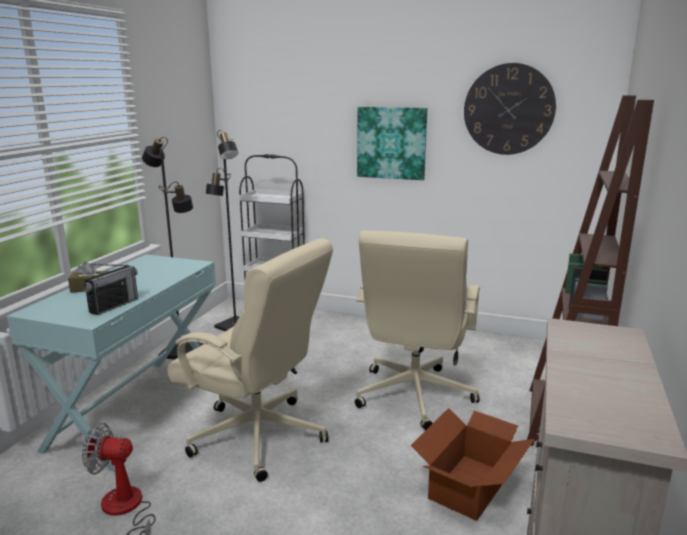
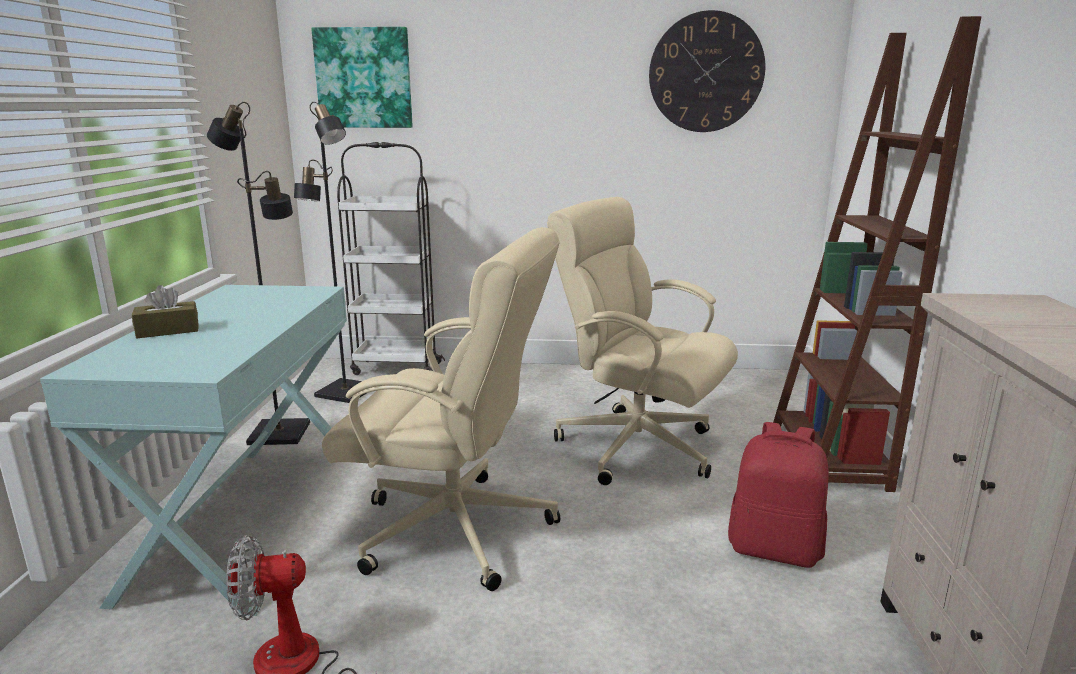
camera: 15 degrees left, 0 degrees up
radio [83,264,138,315] -> none
beige office chair [355,231,480,430] -> beige office chair turned 120 degrees clockwise [547,197,738,485]
picture [357,107,427,180] -> picture moved to [311,27,413,128]
cardboard box [411,408,535,521] -> red backpack [728,422,829,568]

